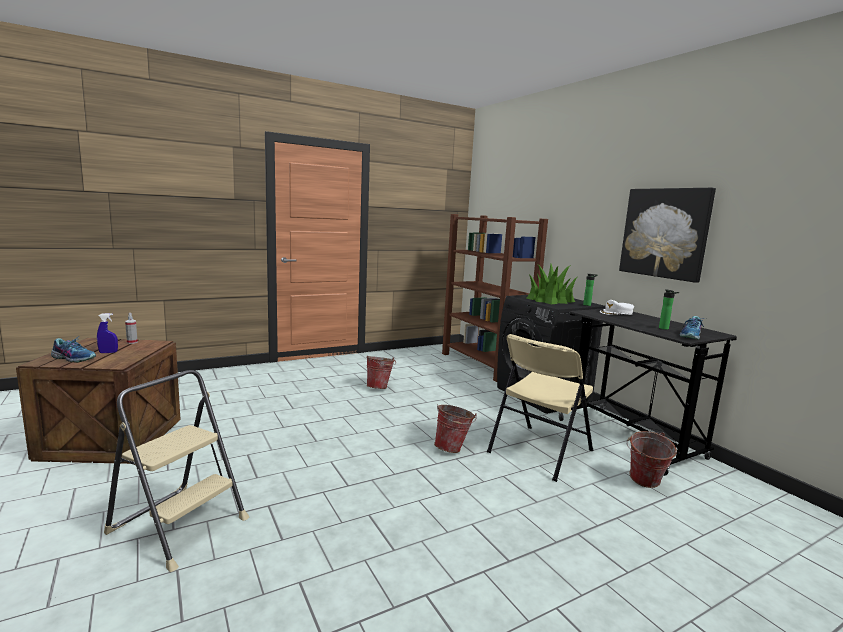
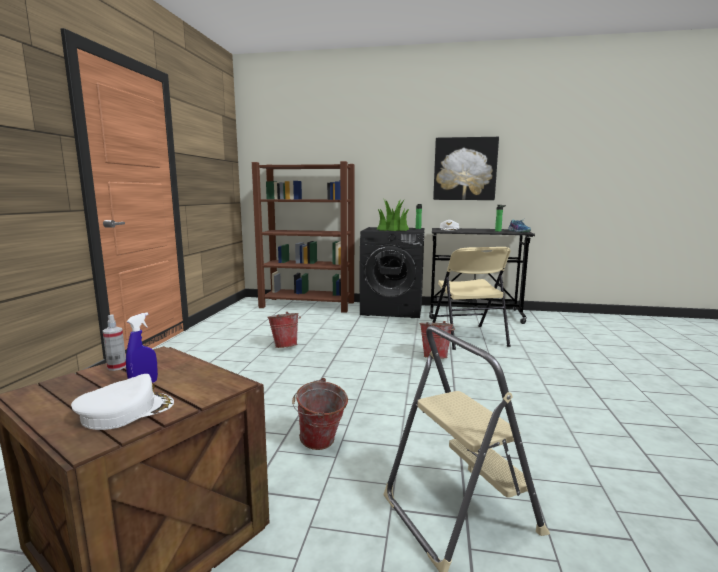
camera: 50 degrees left, 0 degrees up
shoe [51,336,96,363] -> white cap [71,374,174,430]
bucket [627,431,677,488] -> bucket moved to [292,378,348,450]

